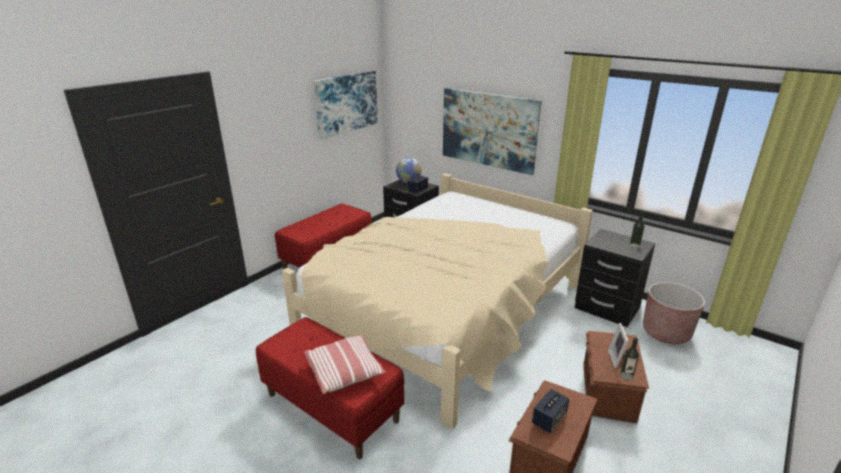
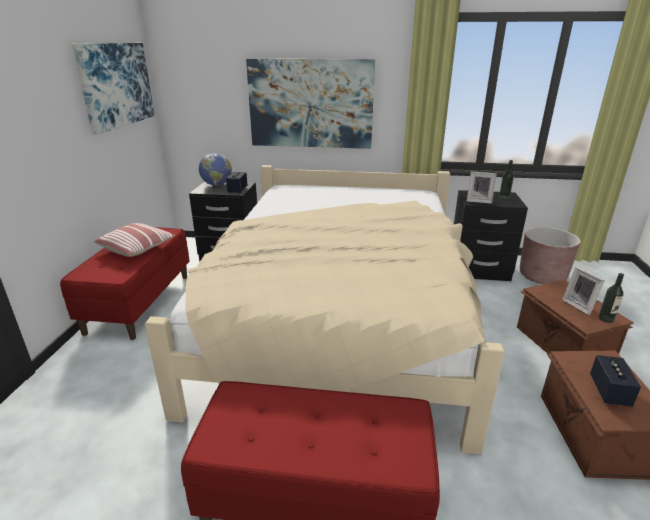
camera: 30 degrees left, 0 degrees up
pillow [304,335,386,394] -> pillow moved to [94,223,176,257]
none -> picture frame [467,171,497,204]

